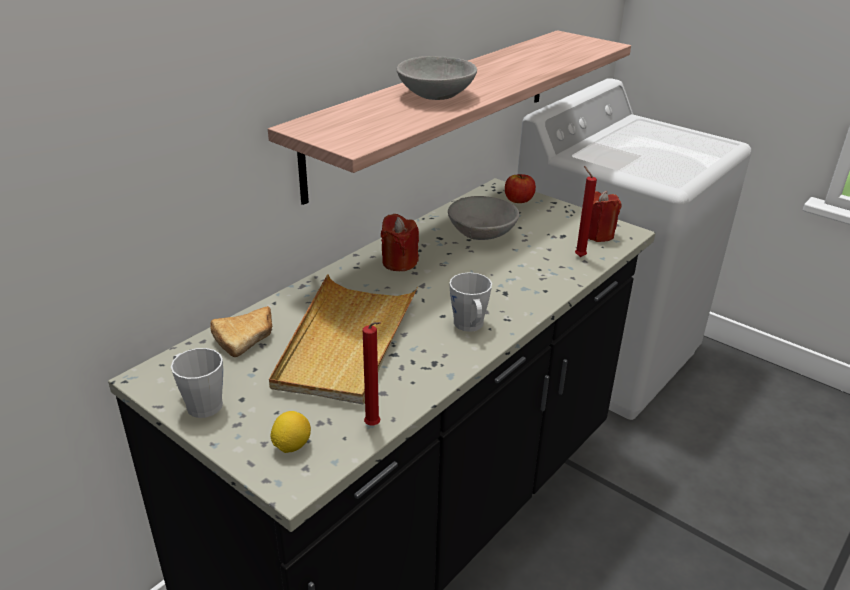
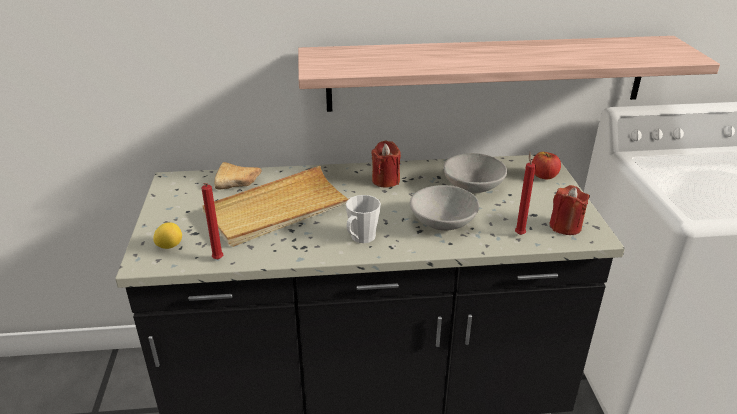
camera: 45 degrees right, 0 degrees up
grey mug [171,348,223,418] -> none
grey bowl [397,56,477,100] -> grey bowl moved to [410,185,479,231]

